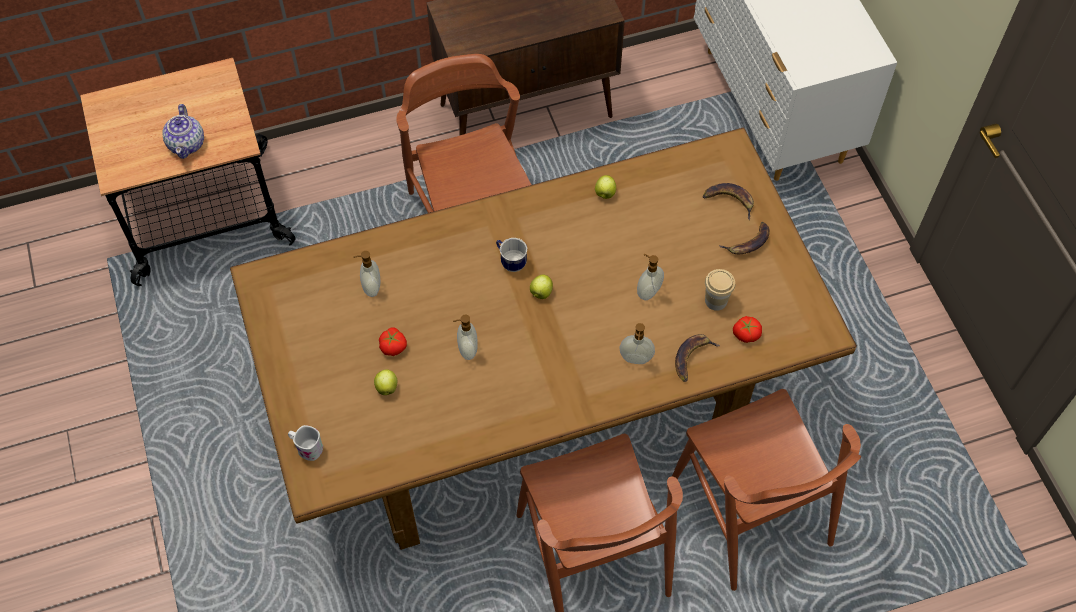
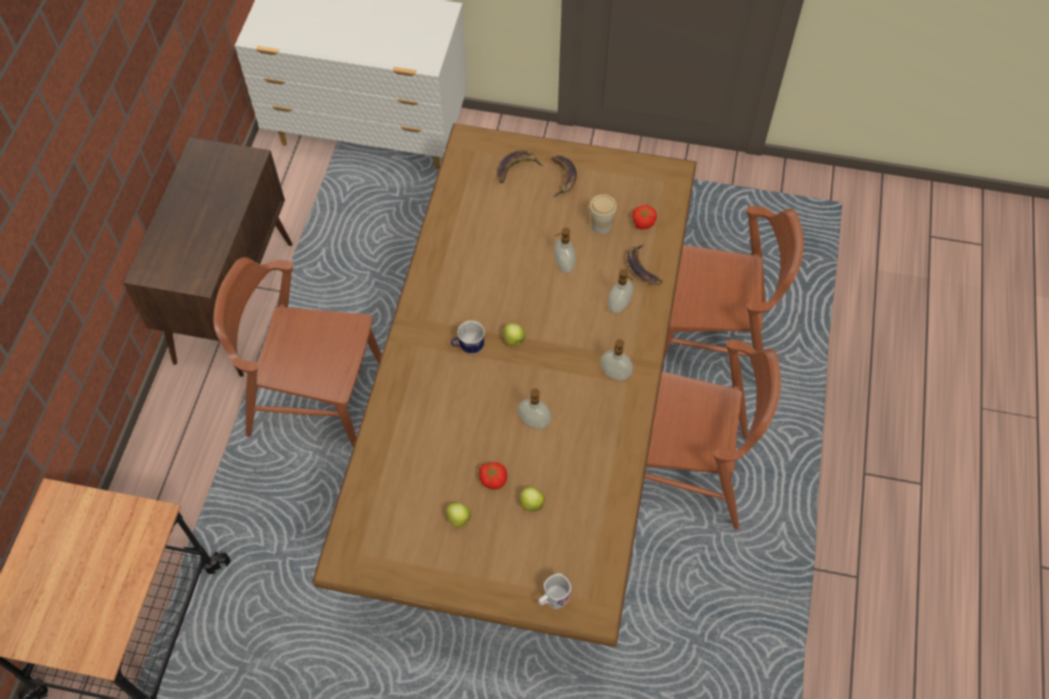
camera: 60 degrees left, 0 degrees up
teapot [162,104,204,159] -> none
soap dispenser [354,251,380,297] -> soap dispenser moved to [600,339,633,381]
apple [595,175,616,199] -> apple moved to [445,502,471,528]

